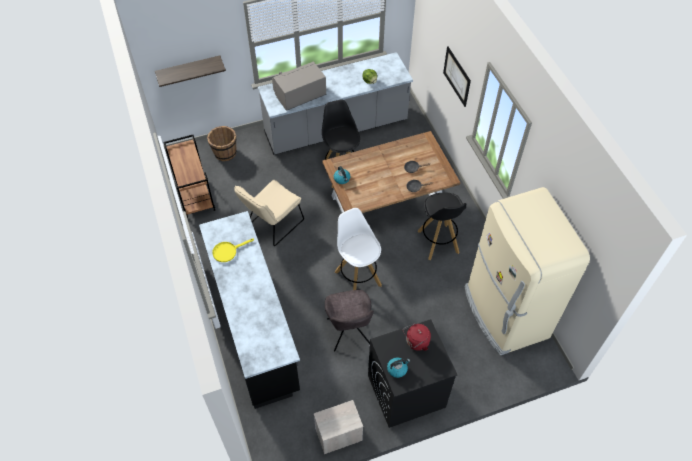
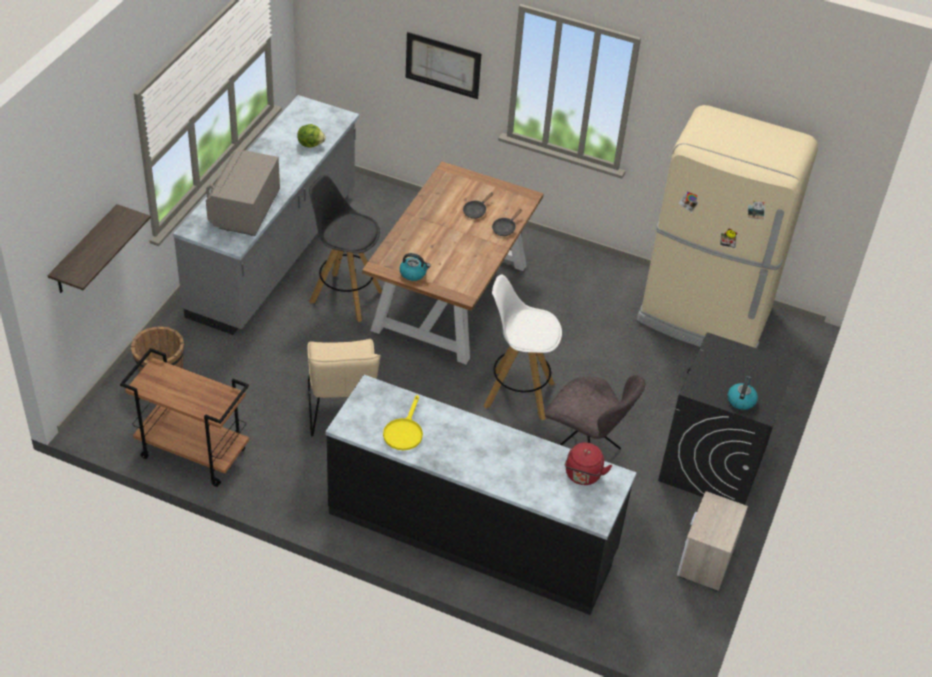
camera: 50 degrees left, 10 degrees down
red kettle [403,323,431,351] -> red kettle moved to [565,443,612,485]
black stool [417,192,466,260] -> none

